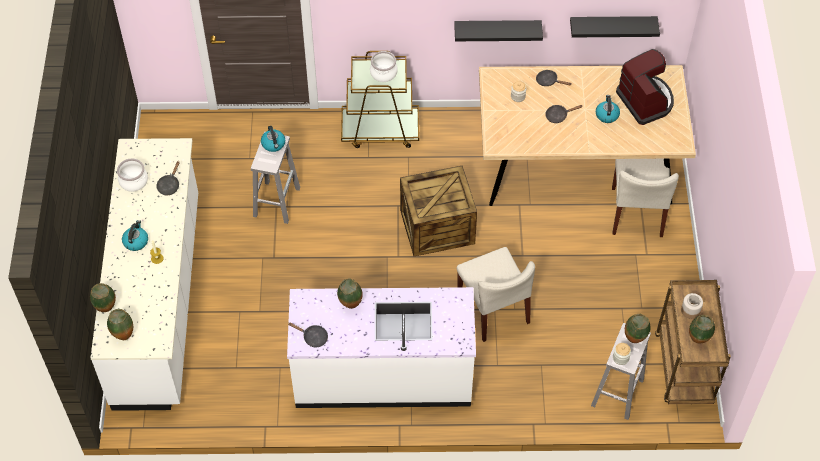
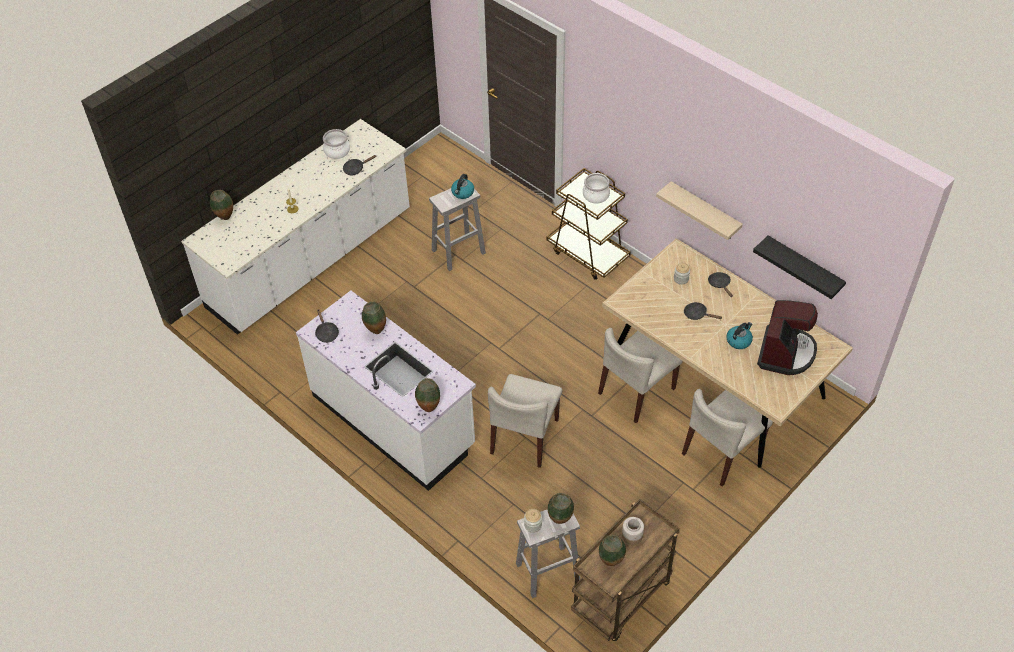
camera: 45 degrees right, 5 degrees down
vase [107,309,133,340] -> vase moved to [415,378,440,412]
kettle [122,220,148,251] -> none
crate [400,166,477,256] -> none
black shelf [454,20,543,41] -> beige shelf [656,181,743,240]
none -> beige chair [598,328,683,423]

